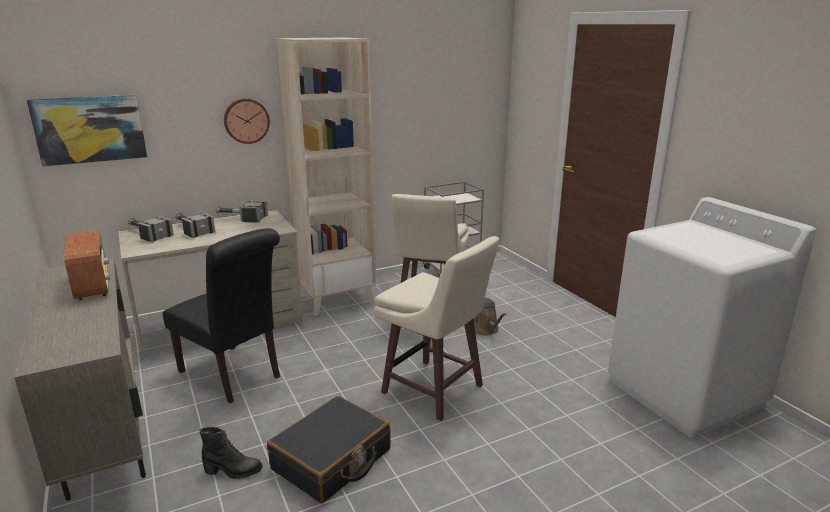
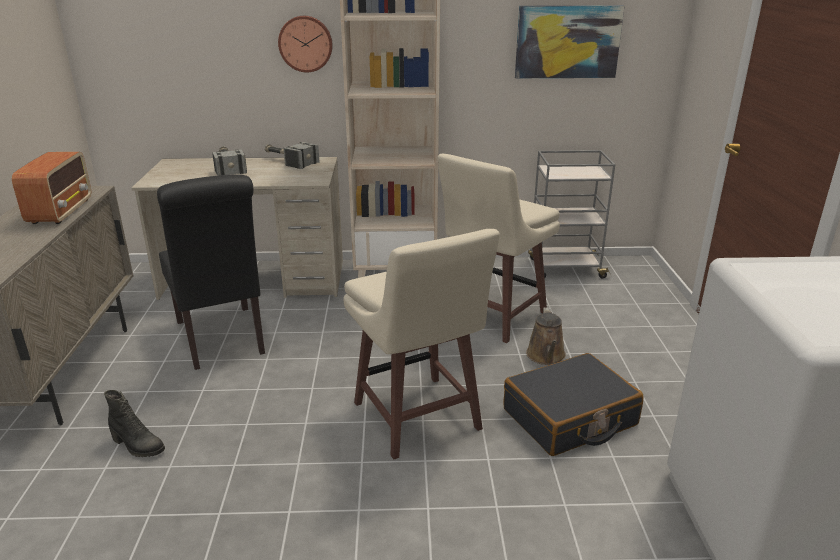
camera: 25 degrees right, 5 degrees up
picture [27,95,147,167] -> picture moved to [515,5,624,78]
hammer [128,217,174,242] -> none
black suitcase [267,396,391,503] -> black suitcase moved to [503,353,644,456]

